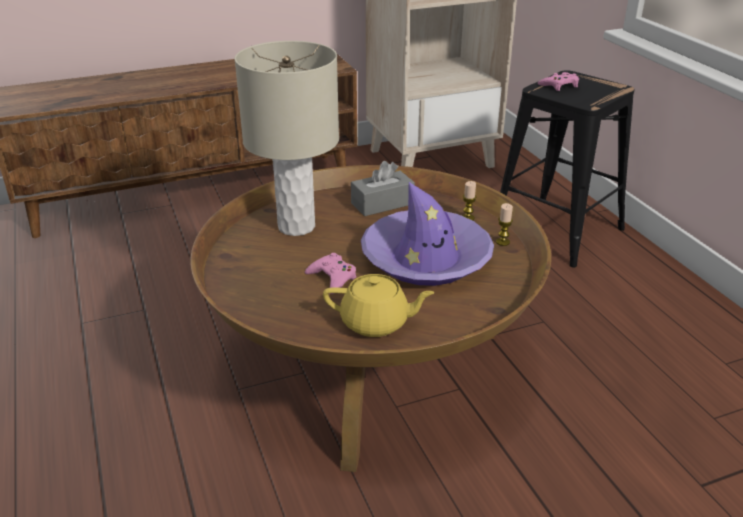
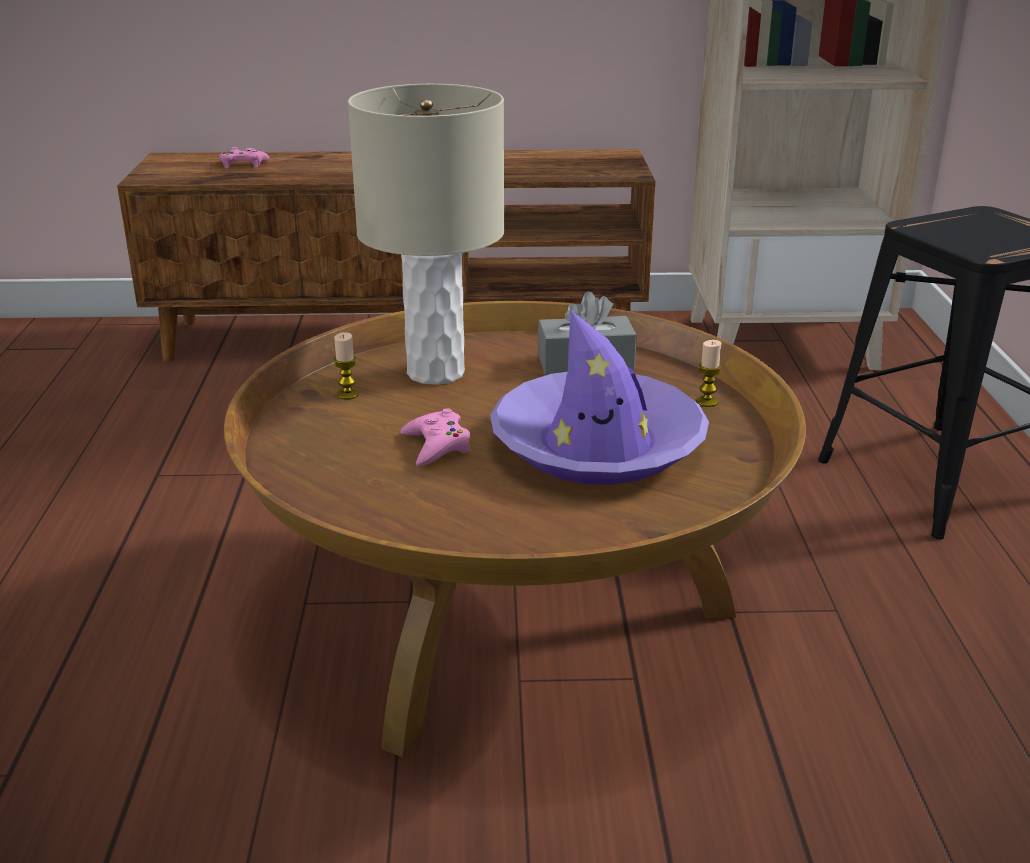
camera: 20 degrees right, 5 degrees down
yellow teapot [323,274,435,337] -> none
candle [496,203,513,246] -> candle moved to [334,332,359,400]
pink game controller [538,72,579,91] -> pink game controller moved to [219,147,269,169]

